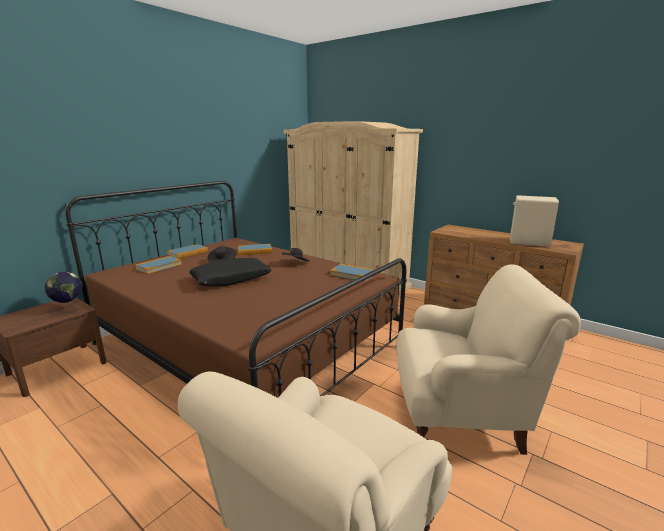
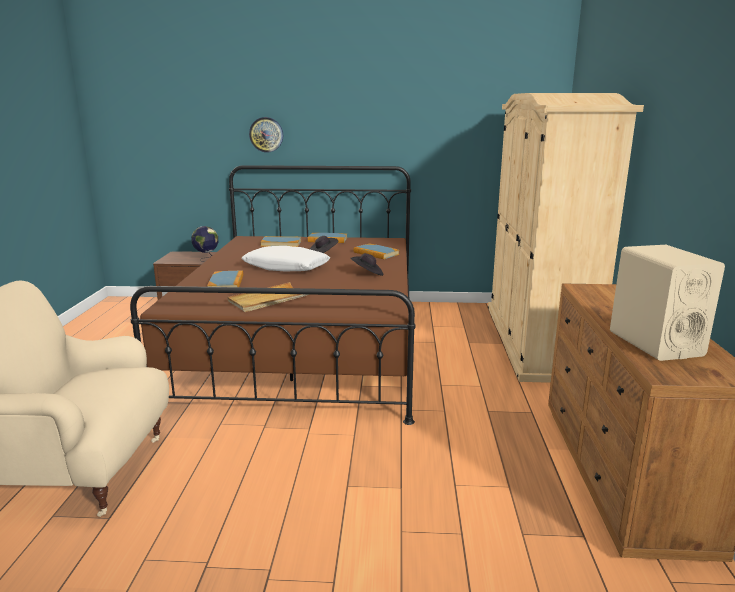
camera: 55 degrees right, 0 degrees up
black pillow [189,258,272,286] -> white pillow [242,246,330,271]
book [330,264,375,282] -> book moved to [207,270,243,287]
beige armchair [396,264,581,455] -> none
none -> beige tray [227,282,309,312]
none -> wall clock [249,117,283,153]

